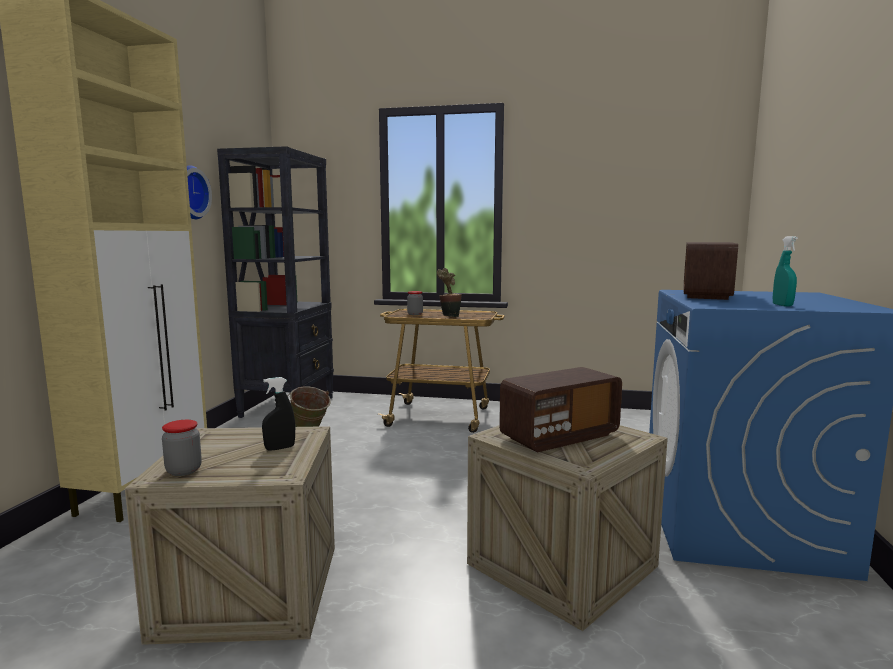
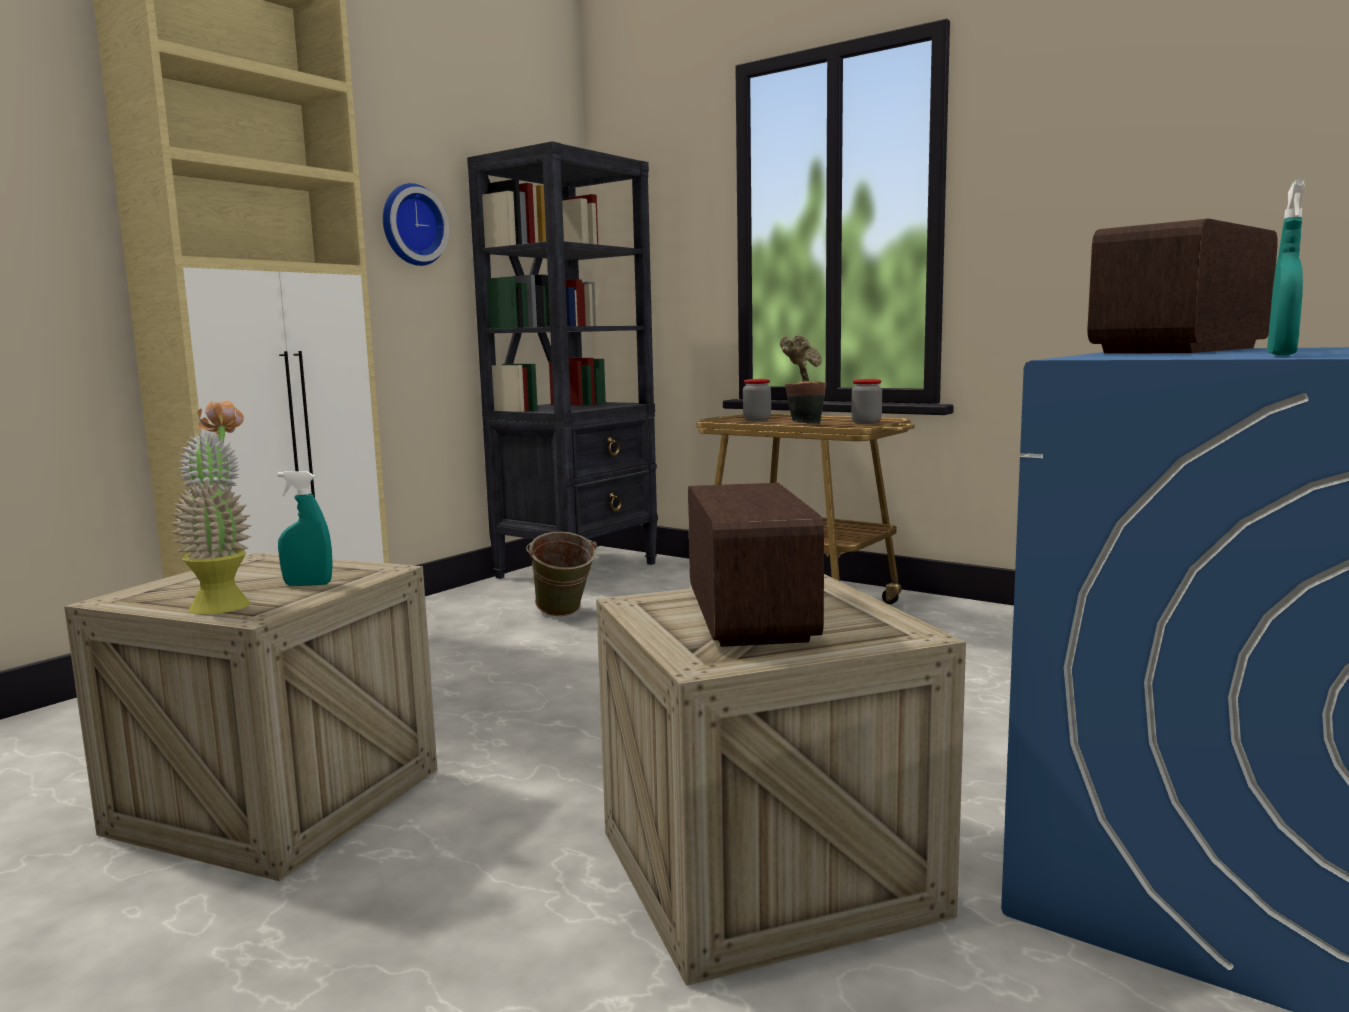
camera: 25 degrees right, 0 degrees up
jar [162,420,202,476] -> jar moved to [851,379,882,424]
black spray bottle [262,377,295,451] -> turquoise spray bottle [277,471,333,586]
radio [499,367,622,453] -> radio turned 90 degrees counterclockwise [688,483,824,647]
none -> potted plant [170,401,252,614]

